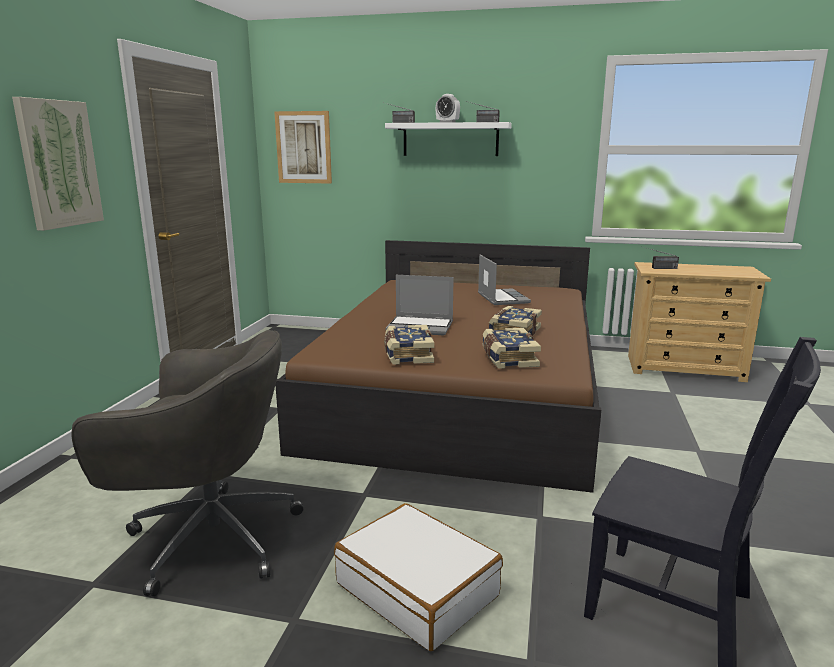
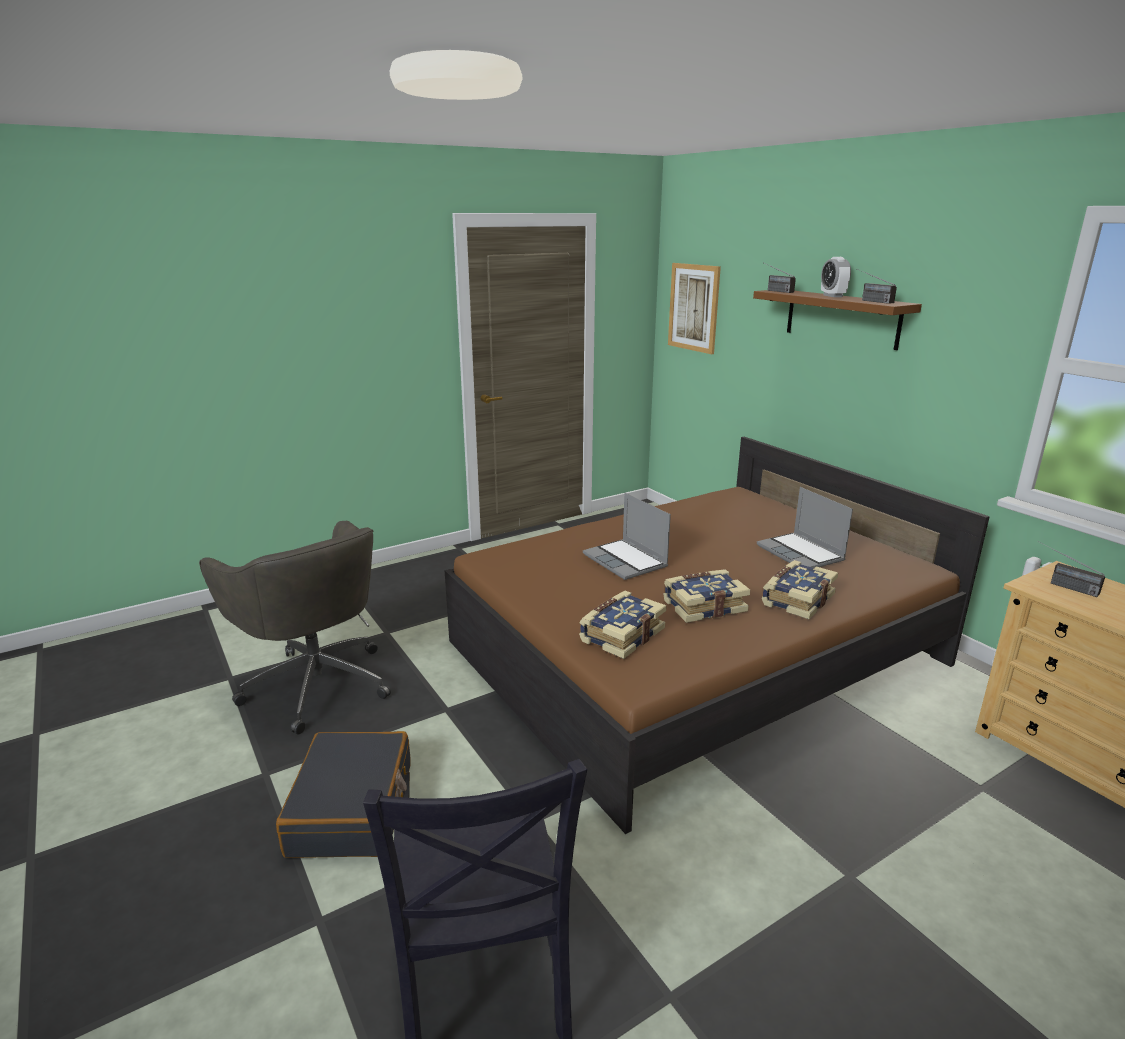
camera: 45 degrees right, 5 degrees up
picture [12,97,104,231] -> none
white suitcase [334,503,503,651] -> black suitcase [276,731,411,858]
book [384,325,434,365] -> book moved to [762,560,838,619]
white shelf [385,122,512,156] -> brown shelf [753,290,922,350]
laptop [478,255,531,305] -> laptop turned 120 degrees clockwise [757,487,853,568]

